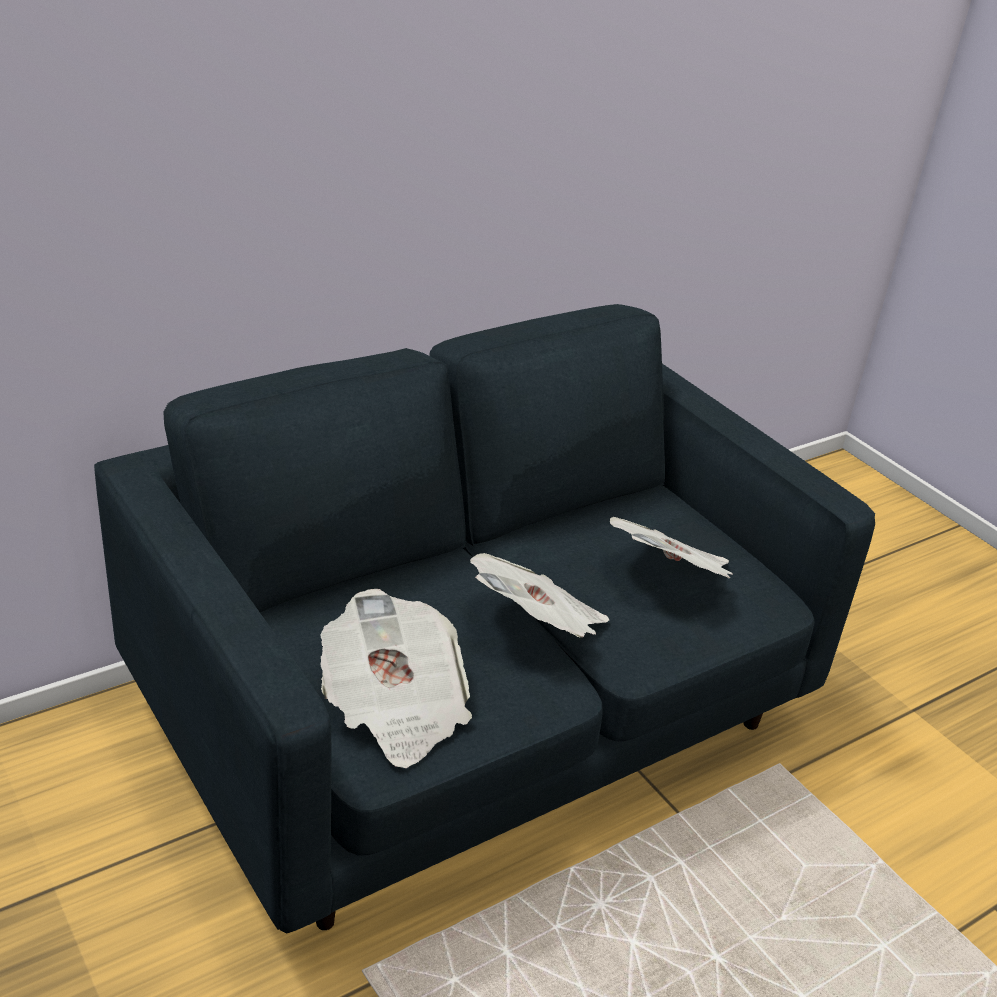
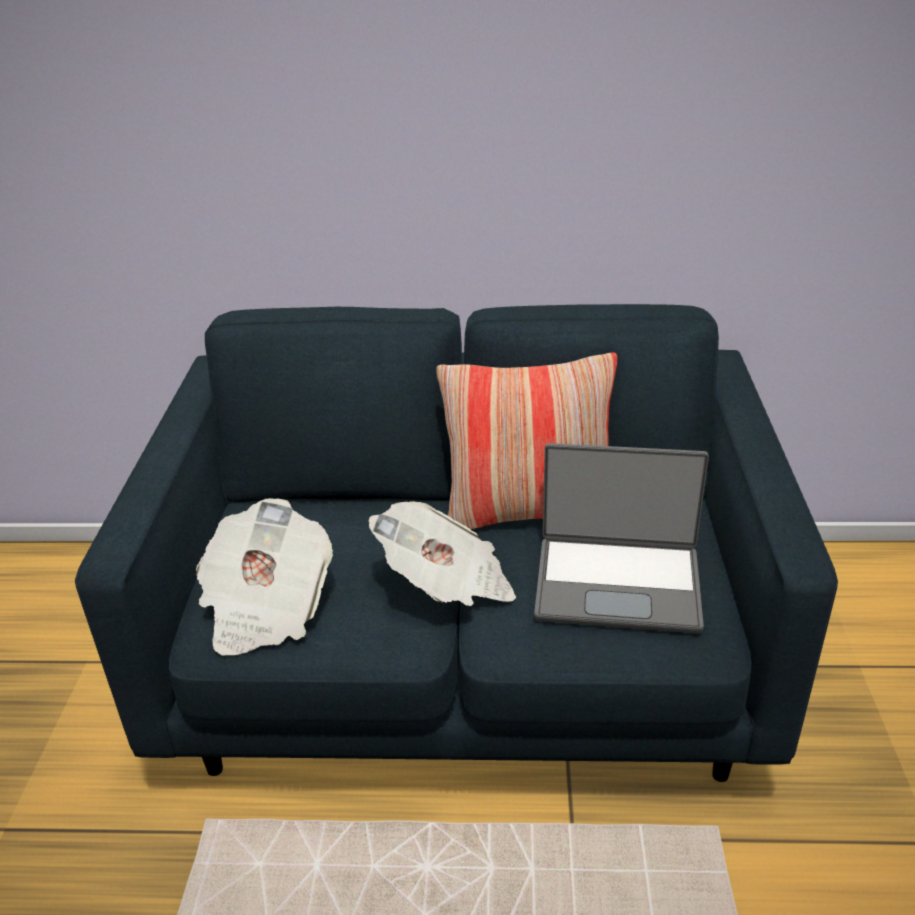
camera: 40 degrees right, 0 degrees up
newspaper [610,517,733,578] -> laptop [534,443,709,633]
none -> pillow [436,352,617,529]

